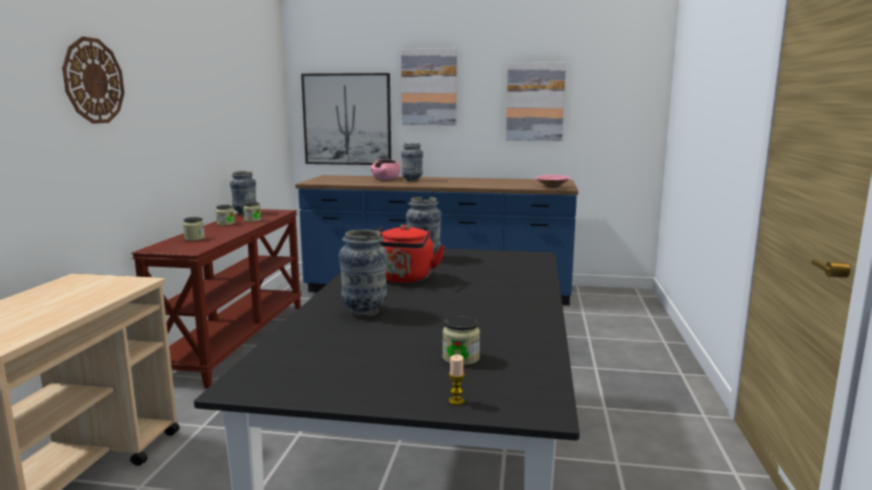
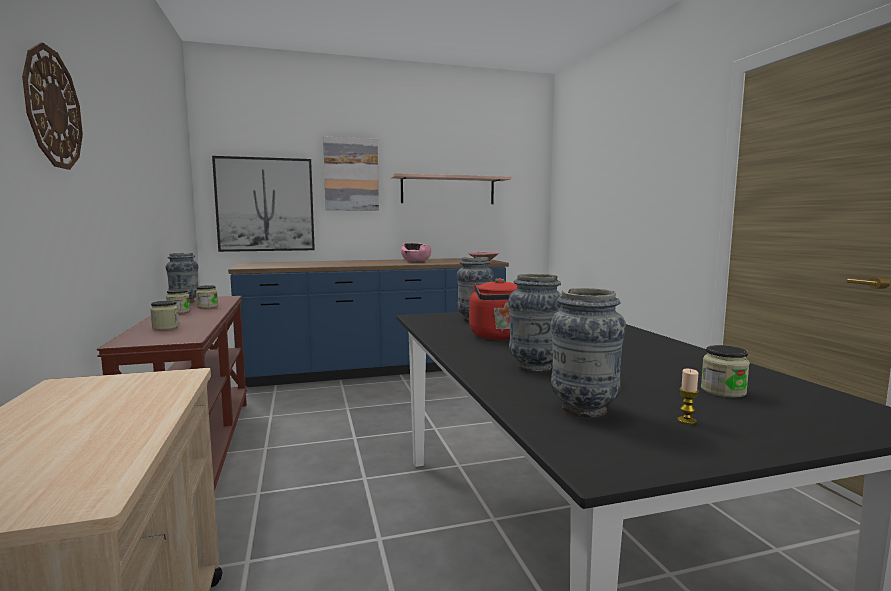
camera: 25 degrees left, 5 degrees down
pink bowl [371,159,401,179] -> pink bowl moved to [401,243,431,261]
vase [401,143,423,182] -> vase moved to [551,288,626,417]
candle [448,354,465,405] -> candle moved to [677,369,699,425]
picture [506,63,566,141] -> shelf [391,173,511,204]

